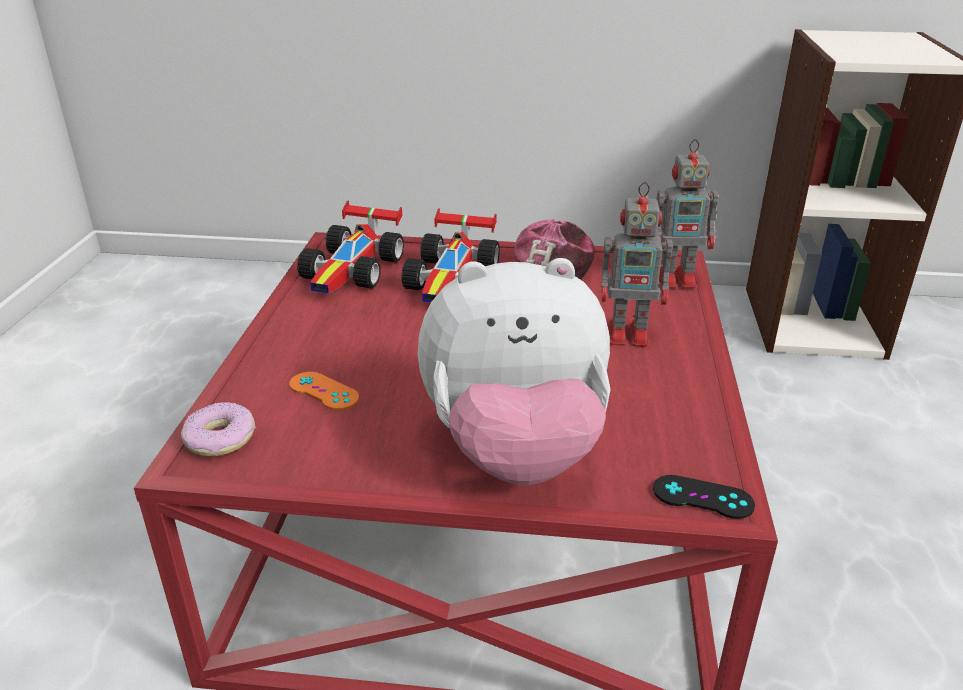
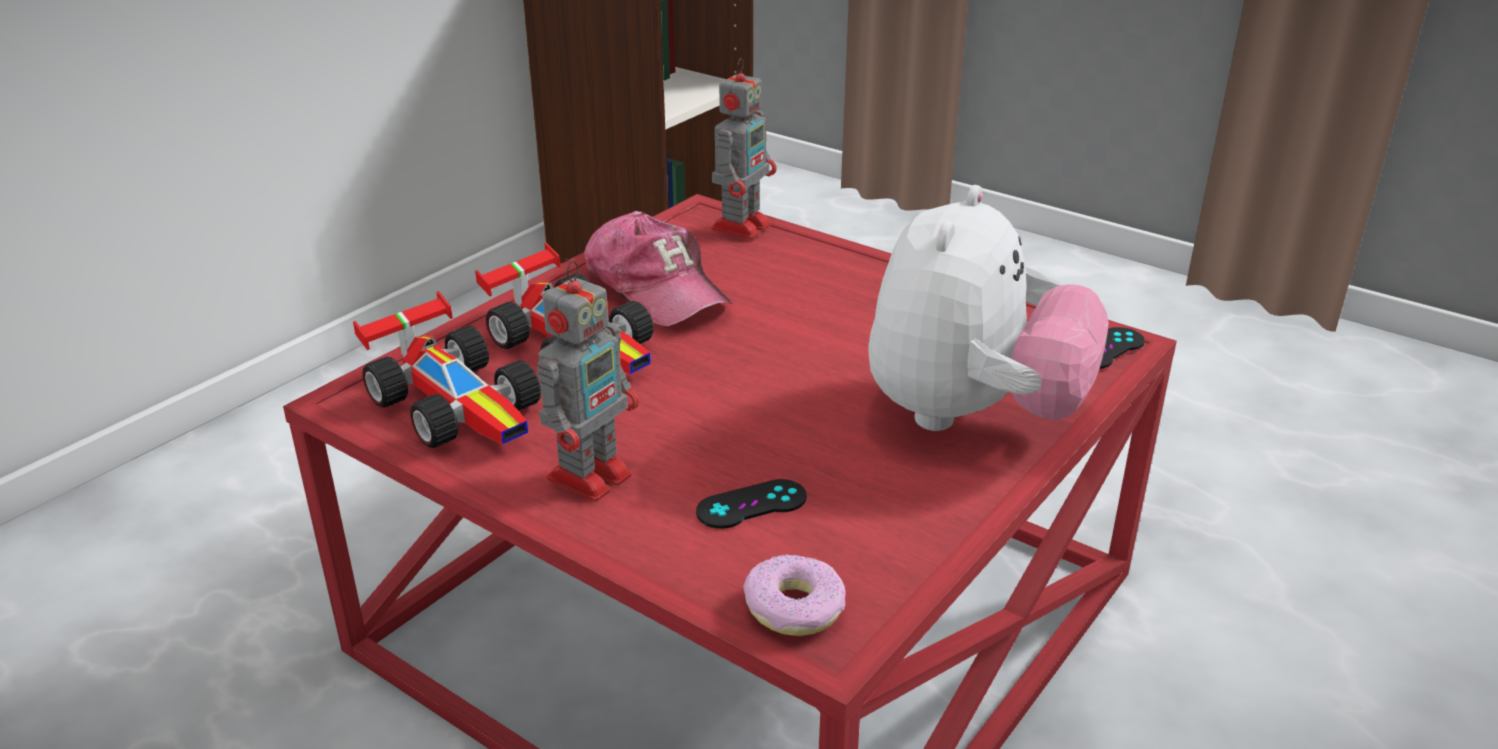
camera: 60 degrees left, 0 degrees up
orange game controller [289,372,359,410] -> black game controller [696,479,807,529]
toy robot [601,182,675,347] -> toy robot moved to [537,260,639,502]

